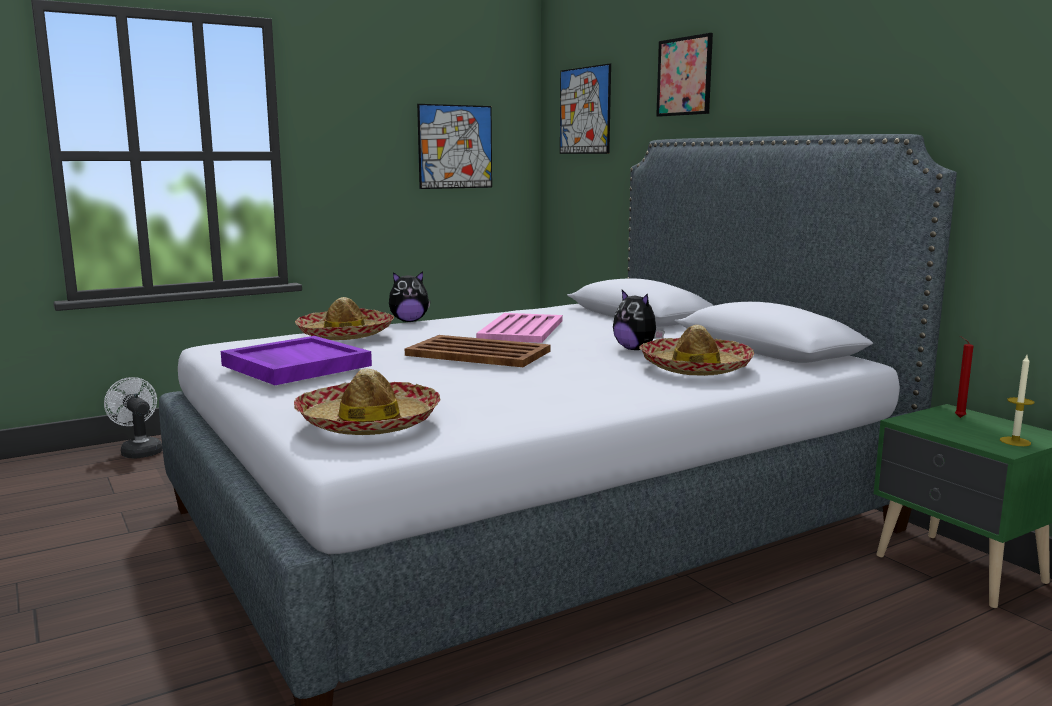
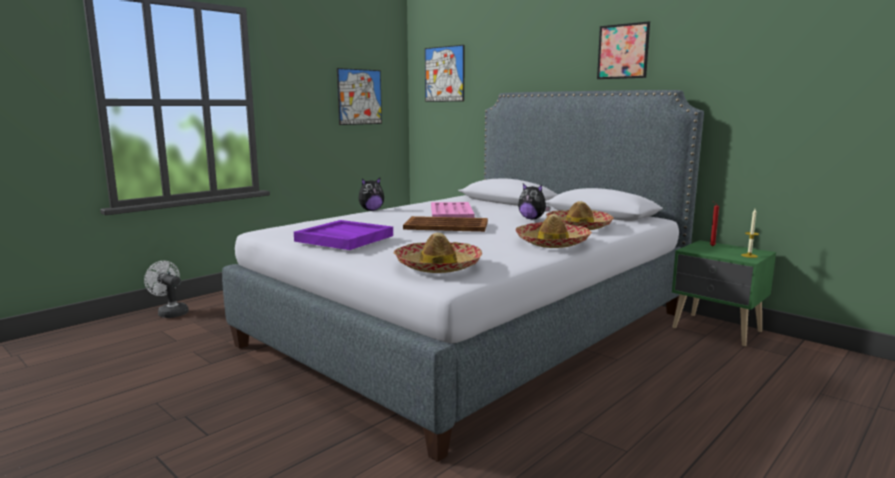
camera: 15 degrees left, 0 degrees up
hat [295,297,394,340] -> hat moved to [516,214,592,248]
picture [656,33,713,117] -> picture moved to [597,21,650,79]

